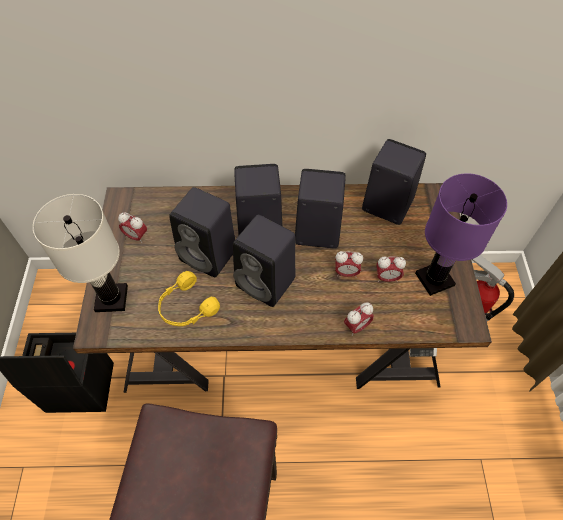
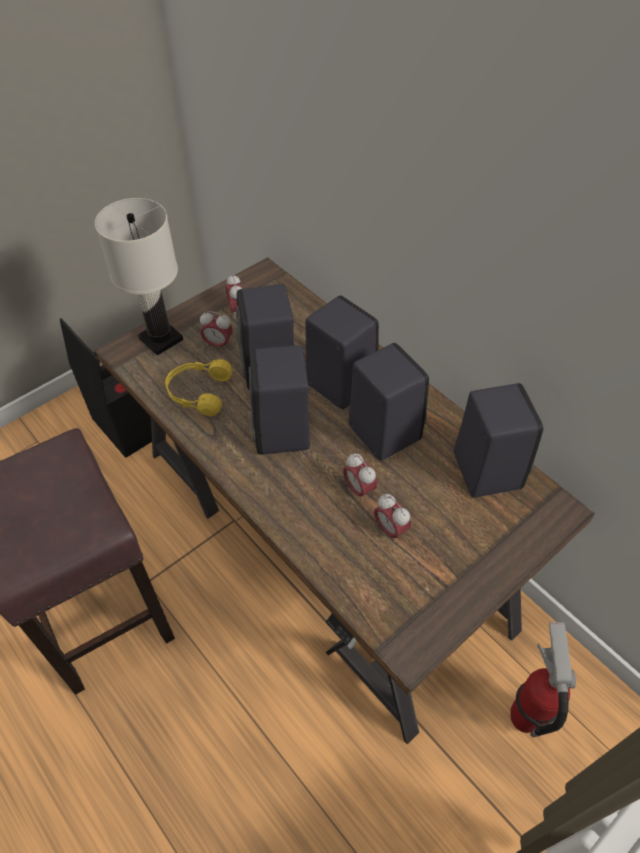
camera: 50 degrees right, 5 degrees down
alarm clock [344,302,374,336] -> alarm clock moved to [200,311,233,350]
purple table lamp [415,173,507,296] -> none

